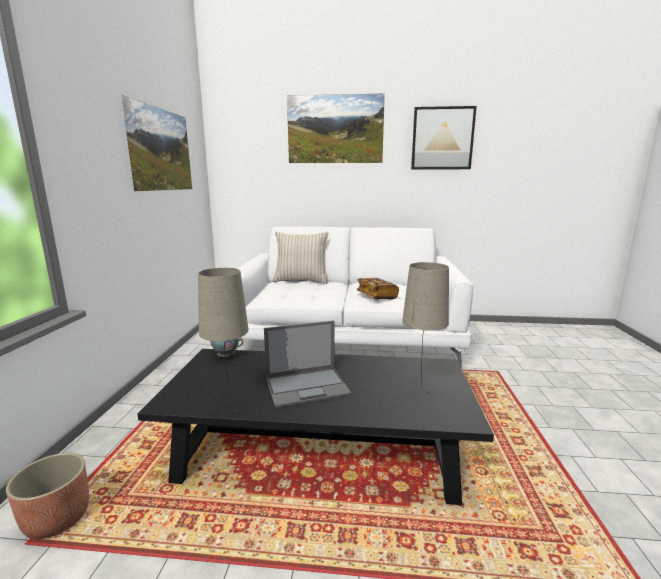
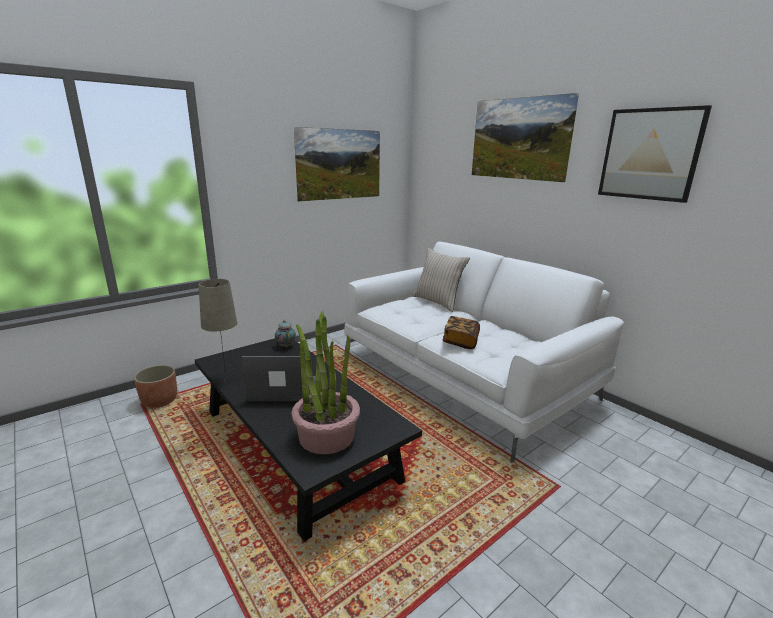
camera: 45 degrees right, 5 degrees up
laptop [264,320,351,408] -> laptop turned 150 degrees clockwise [242,356,316,401]
beige table lamp [402,262,449,395] -> potted plant [292,312,360,454]

